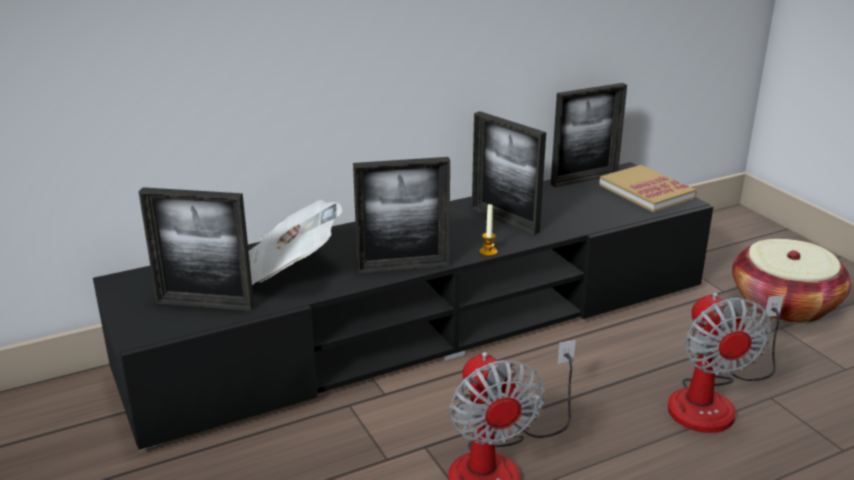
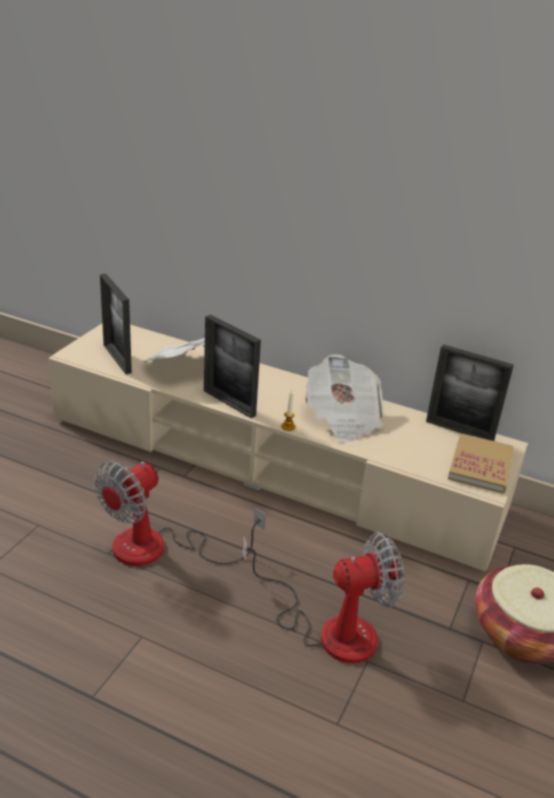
camera: 50 degrees right, 5 degrees up
black tv stand [93,162,713,451] -> beige tv stand [48,324,528,572]
picture frame [472,111,546,235] -> newspaper [305,354,384,443]
fan [668,293,784,433] -> fan turned 150 degrees counterclockwise [242,532,405,663]

